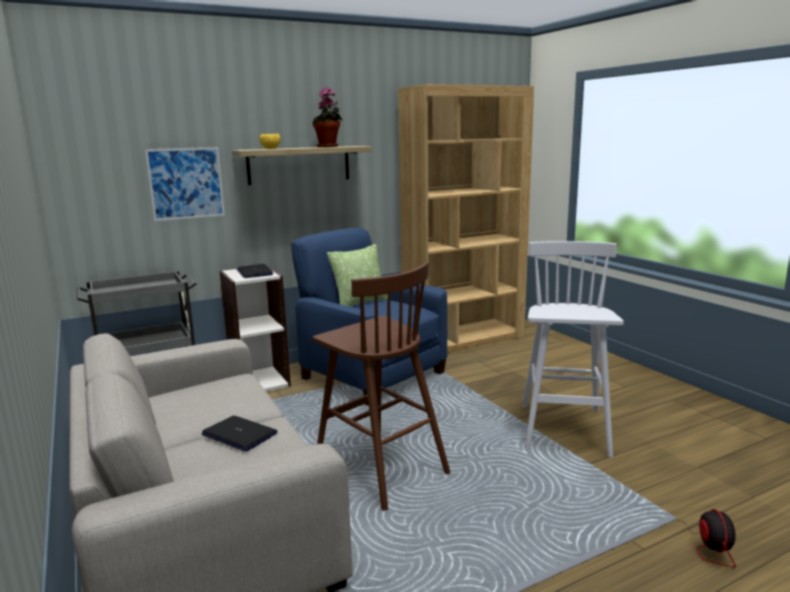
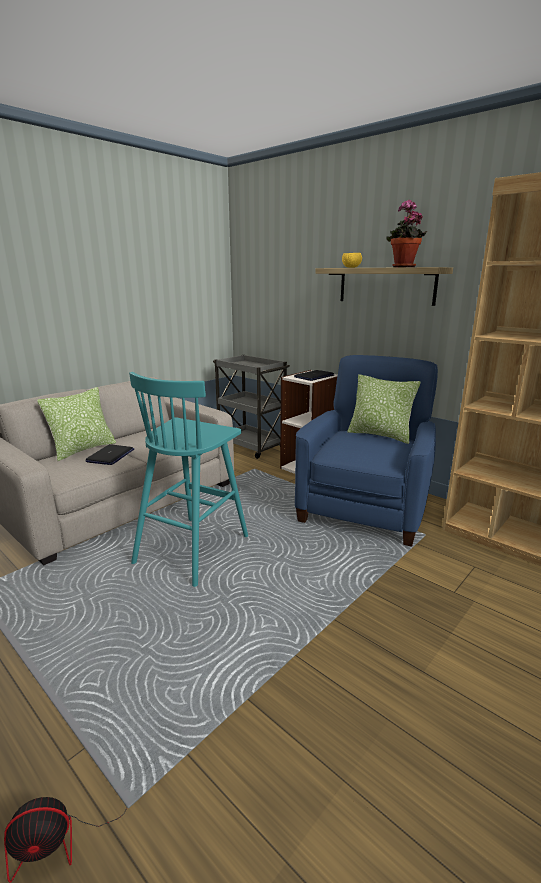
camera: 70 degrees right, 5 degrees up
picture [145,147,225,221] -> none
brown stool [313,262,451,511] -> turquoise stool [129,372,248,587]
white stool [522,241,624,458] -> none
none -> pillow [37,387,116,461]

